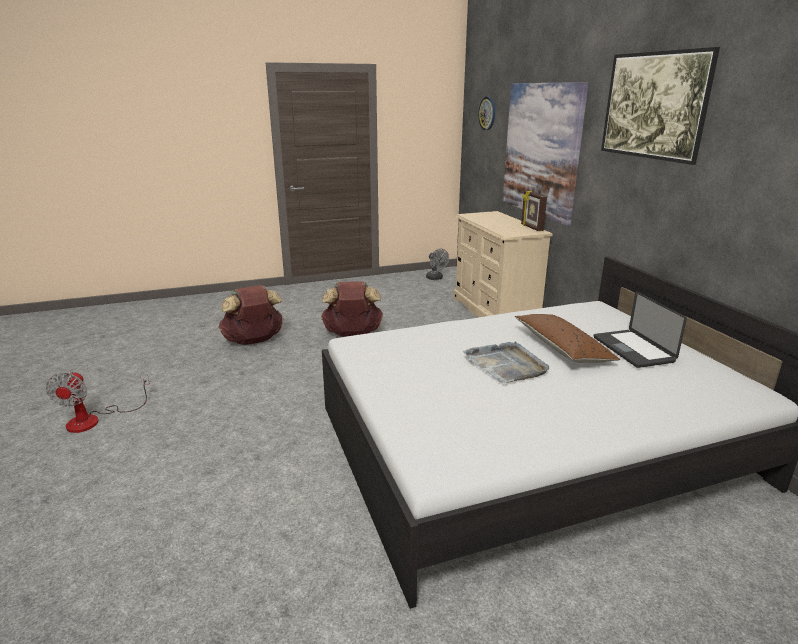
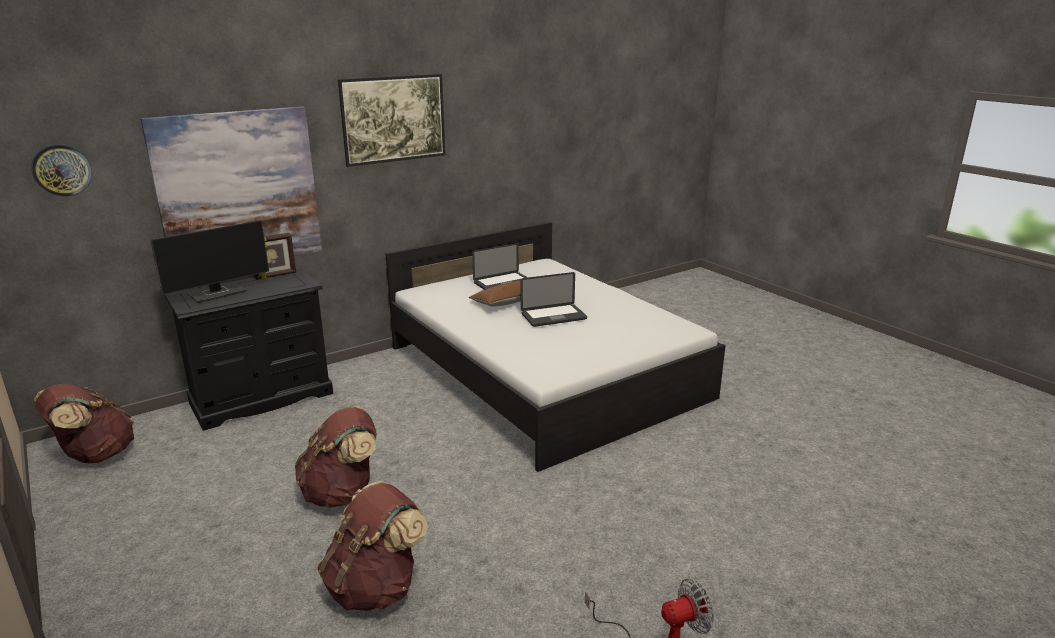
camera: 105 degrees left, 0 degrees up
grey fan [426,249,449,280] -> brown backpack [34,384,134,463]
beige dresser [453,211,553,318] -> black dresser [165,268,333,431]
grey tray [463,341,549,383] -> laptop [521,272,587,327]
none -> monitor [151,220,269,303]

